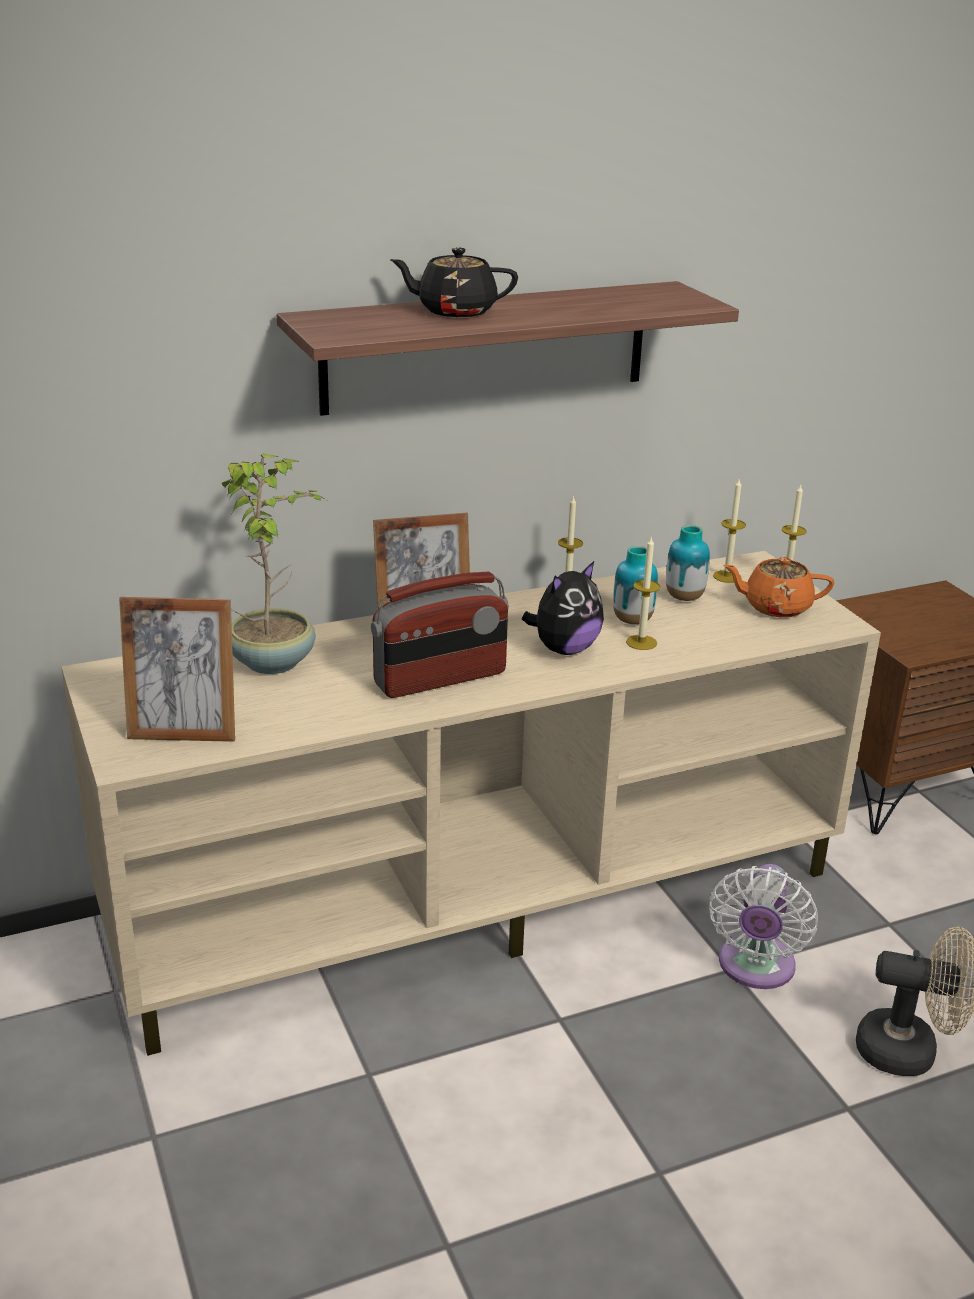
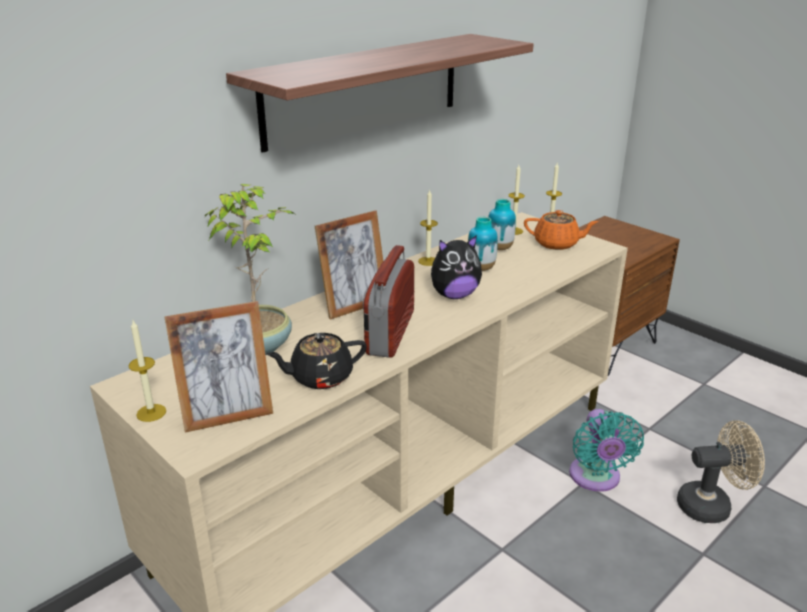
camera: 20 degrees left, 0 degrees up
radio [371,572,509,698] -> radio turned 150 degrees clockwise [363,245,414,358]
black teapot [390,248,518,317] -> black teapot moved to [266,333,367,389]
plush toy [522,561,604,655] -> plush toy turned 45 degrees clockwise [431,235,482,299]
candle [626,537,660,650] -> candle moved to [128,321,166,422]
white fan [709,864,818,989] -> turquoise fan [569,409,644,492]
orange teapot [723,557,834,618] -> orange teapot turned 150 degrees counterclockwise [524,210,598,250]

